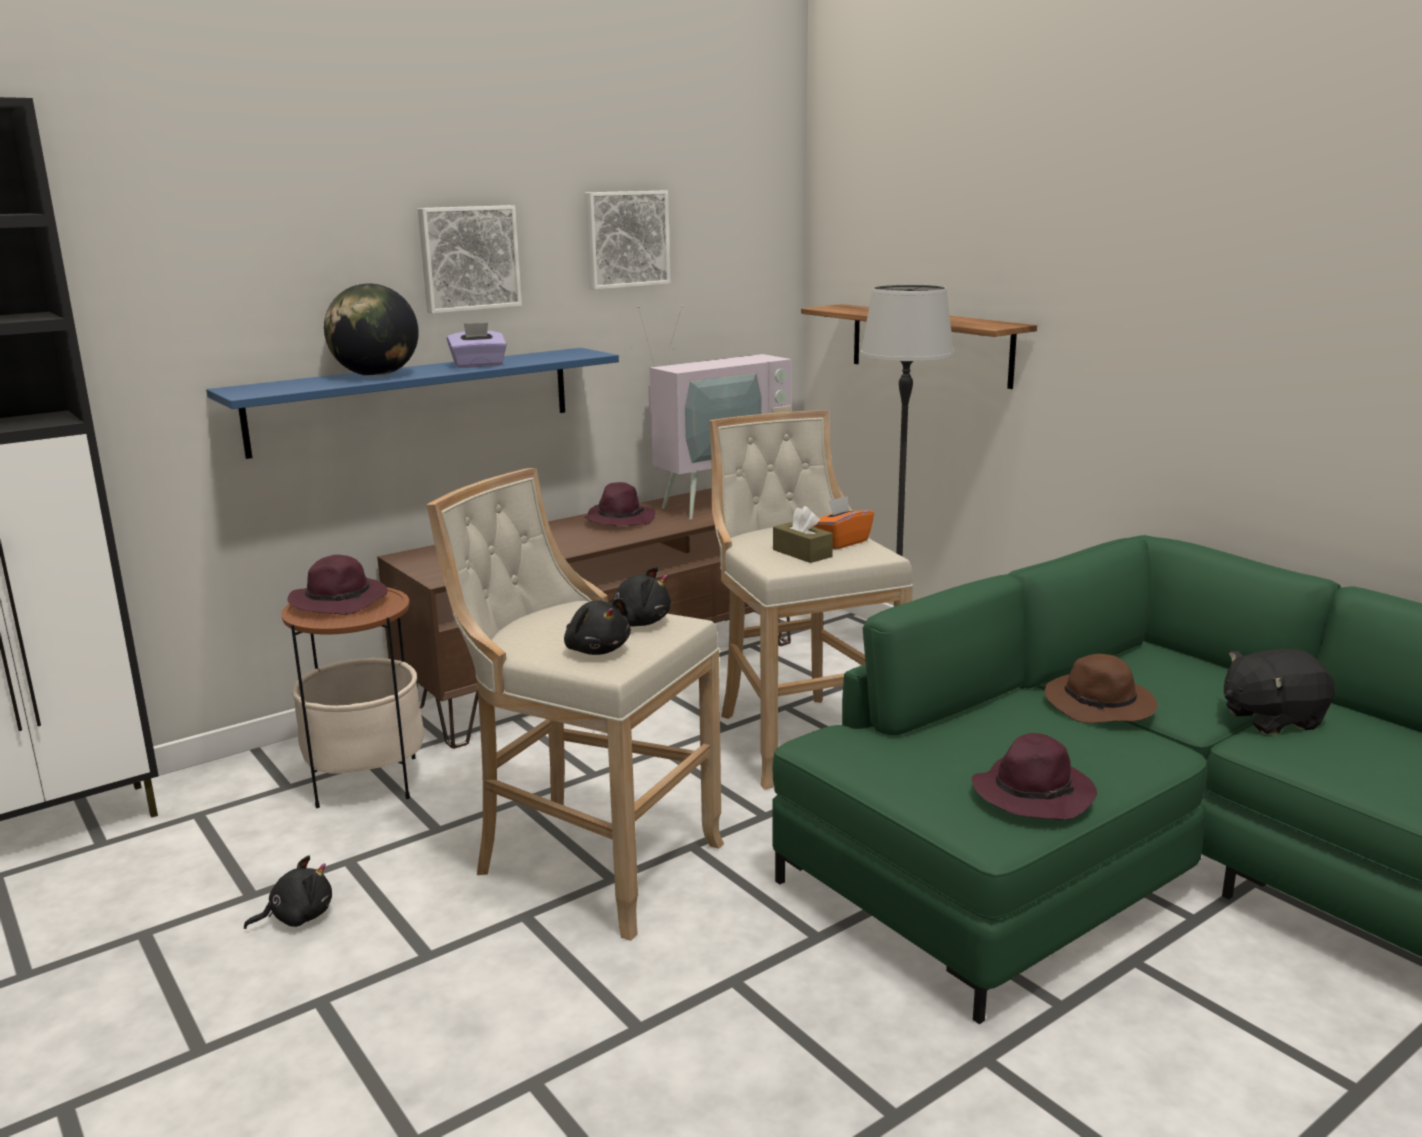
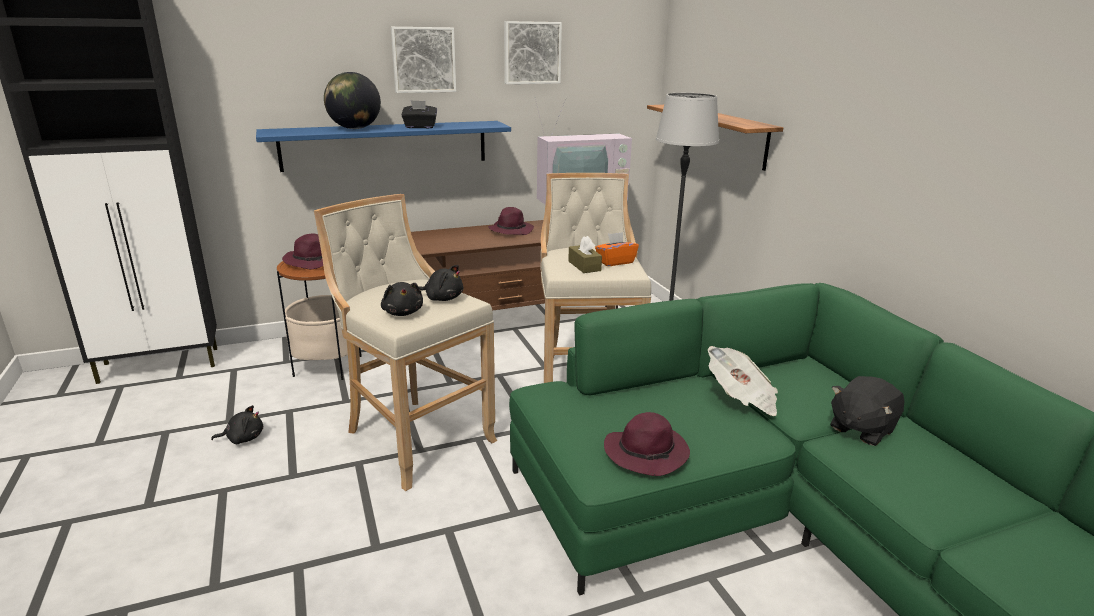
camera: 15 degrees right, 5 degrees up
purple tissue box [447,323,507,368] -> black tissue box [401,100,437,128]
brown hat [1045,654,1158,723] -> newspaper [708,346,778,416]
black plush toy [1224,649,1335,734] -> black plush toy turned 45 degrees counterclockwise [830,376,904,446]

